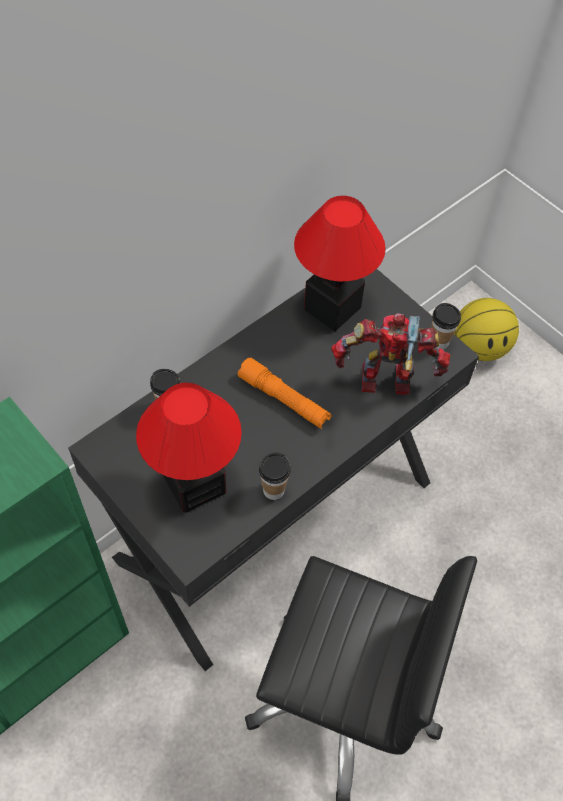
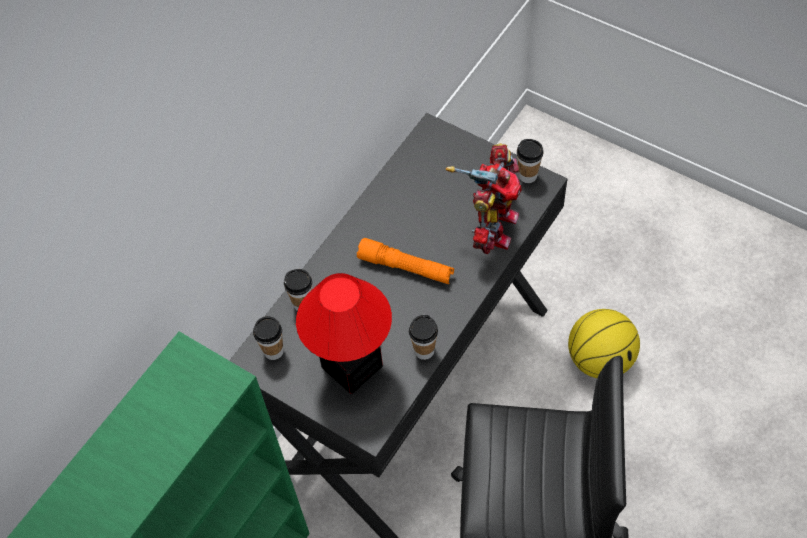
camera: 10 degrees left, 0 degrees up
table lamp [294,196,386,331] -> none
toy robot [331,313,450,395] -> toy robot turned 120 degrees clockwise [446,143,522,254]
basketball [454,298,519,361] -> basketball moved to [568,309,640,378]
none -> cup [253,316,283,360]

